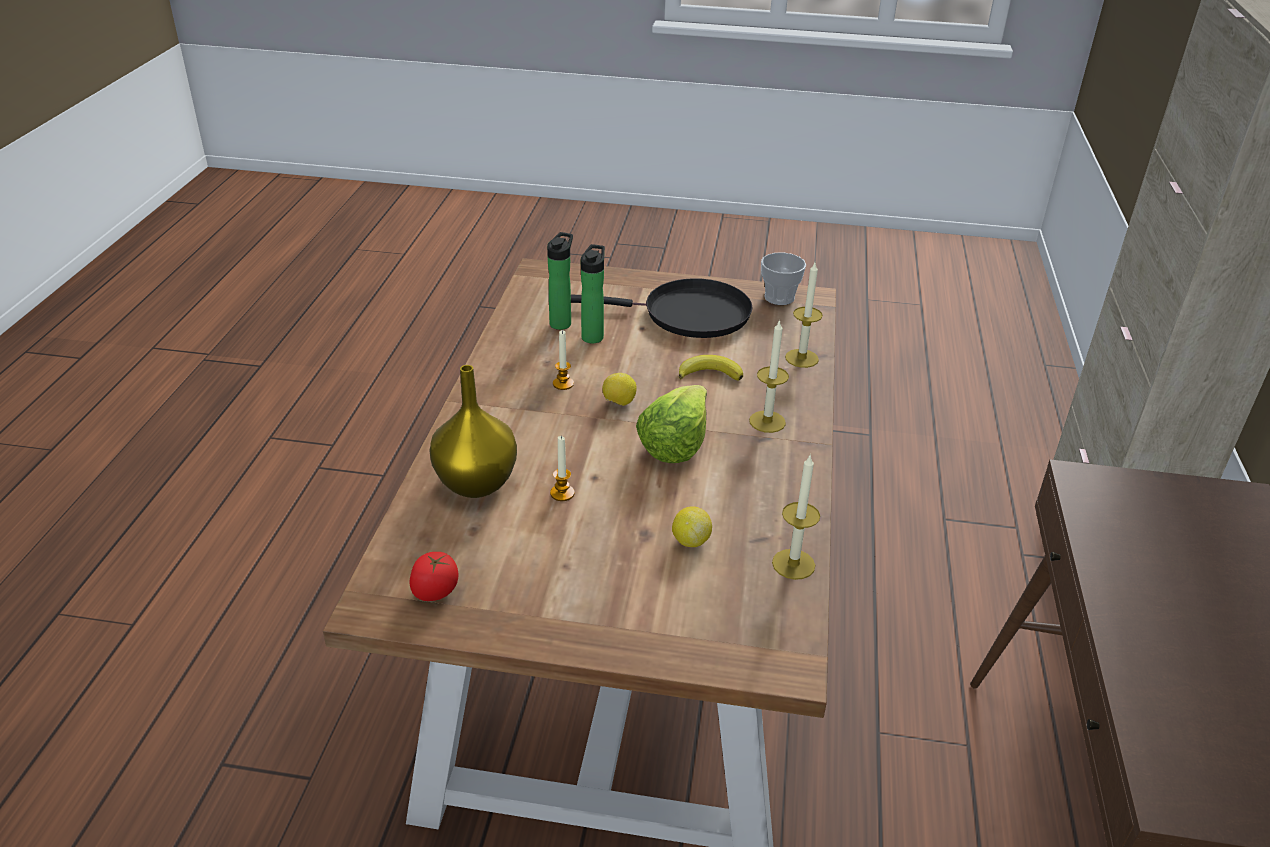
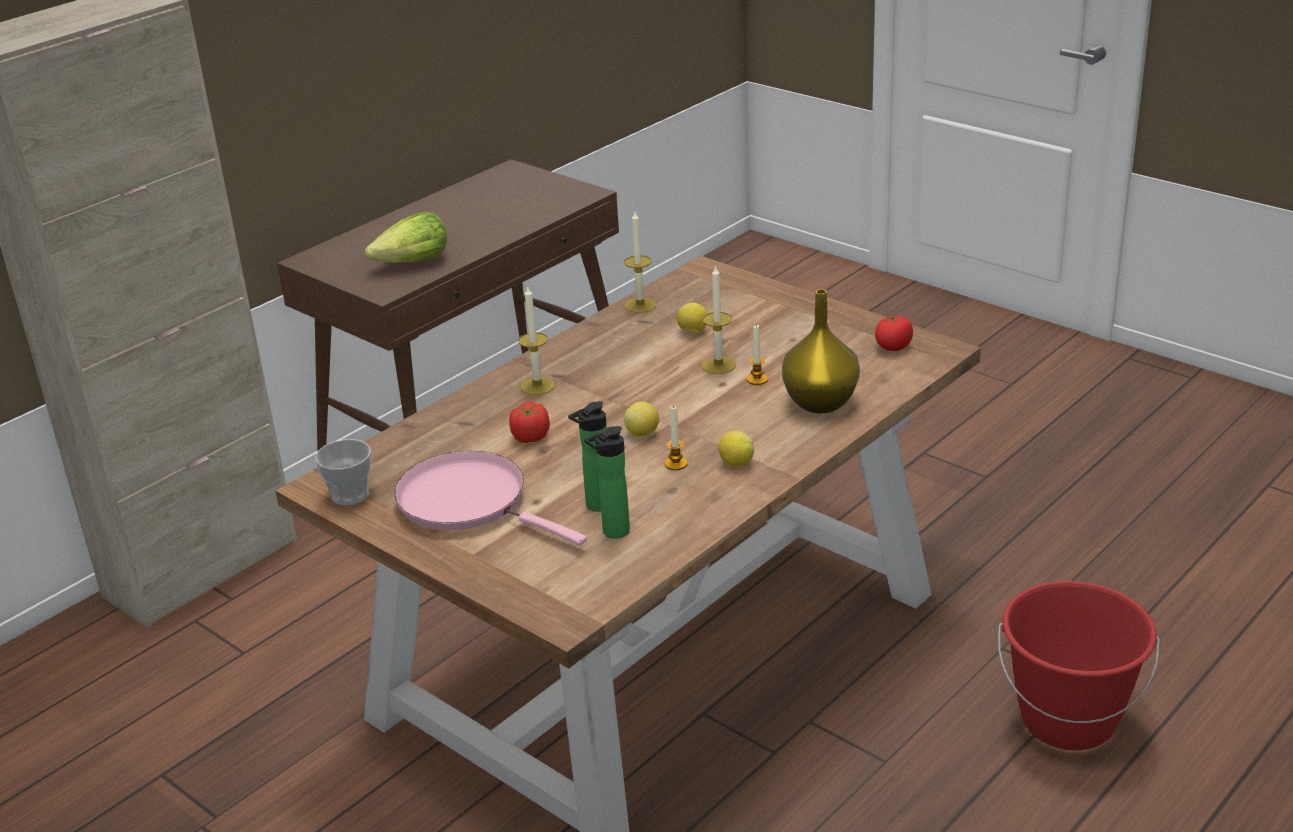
camera: 145 degrees left, 5 degrees down
black frying pan [571,278,753,338] -> pink frying pan [394,451,587,546]
lettuce [636,385,707,463] -> lettuce moved to [365,212,447,263]
banana [679,355,743,380] -> tomato [509,402,550,443]
candle [785,263,823,368] -> candle moved to [702,265,736,374]
none -> lemon [718,431,754,467]
none -> red bucket [998,581,1160,750]

